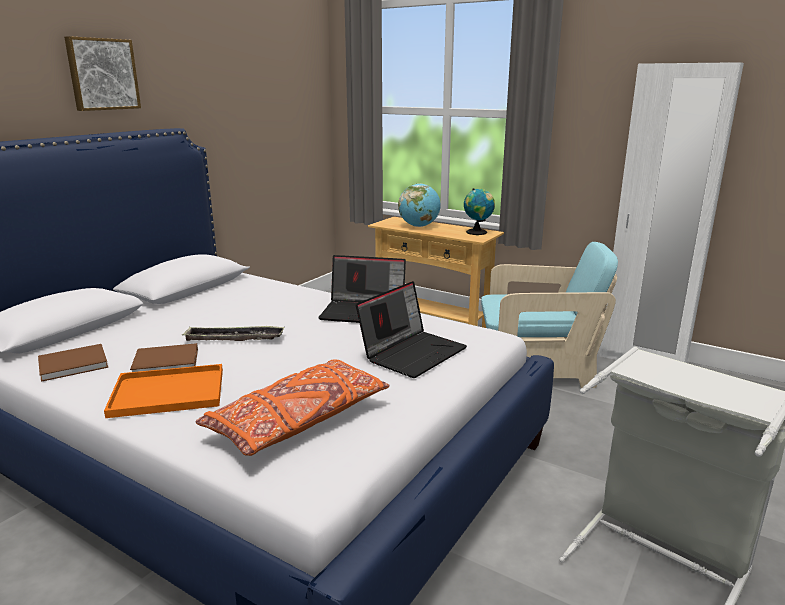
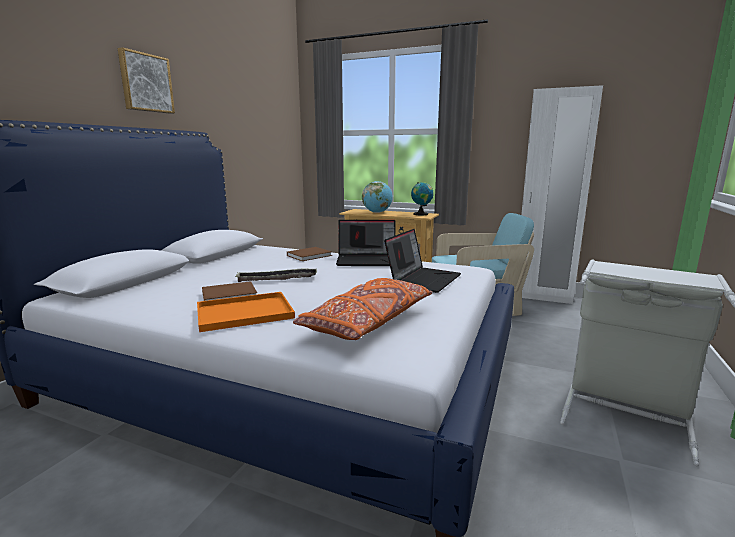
camera: 10 degrees left, 5 degrees down
brown book [38,344,108,382] -> brown book moved to [287,247,332,261]

